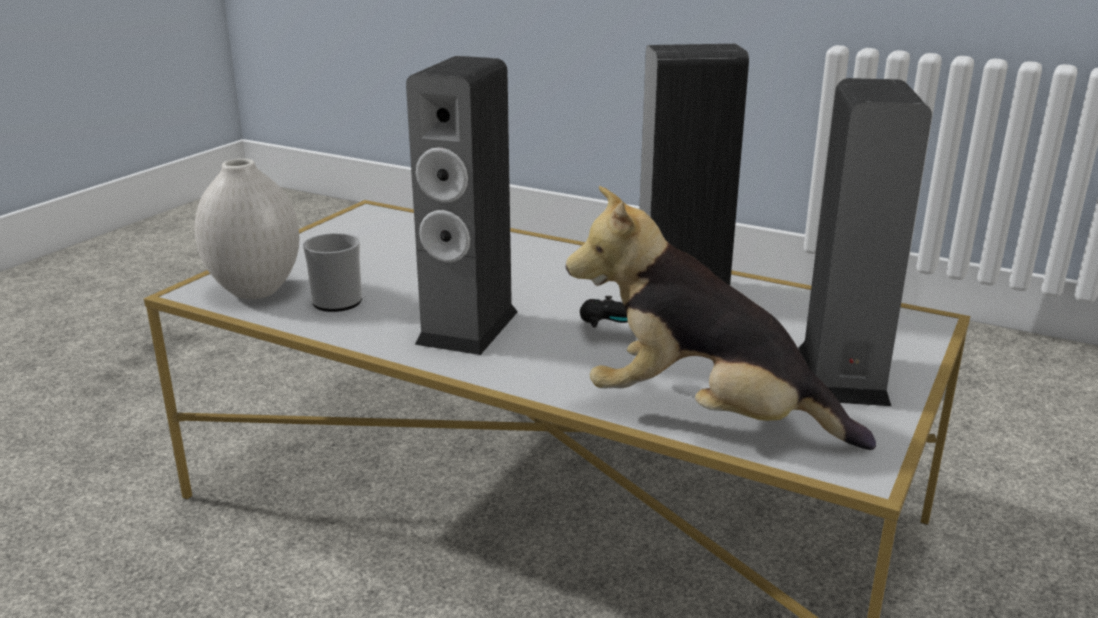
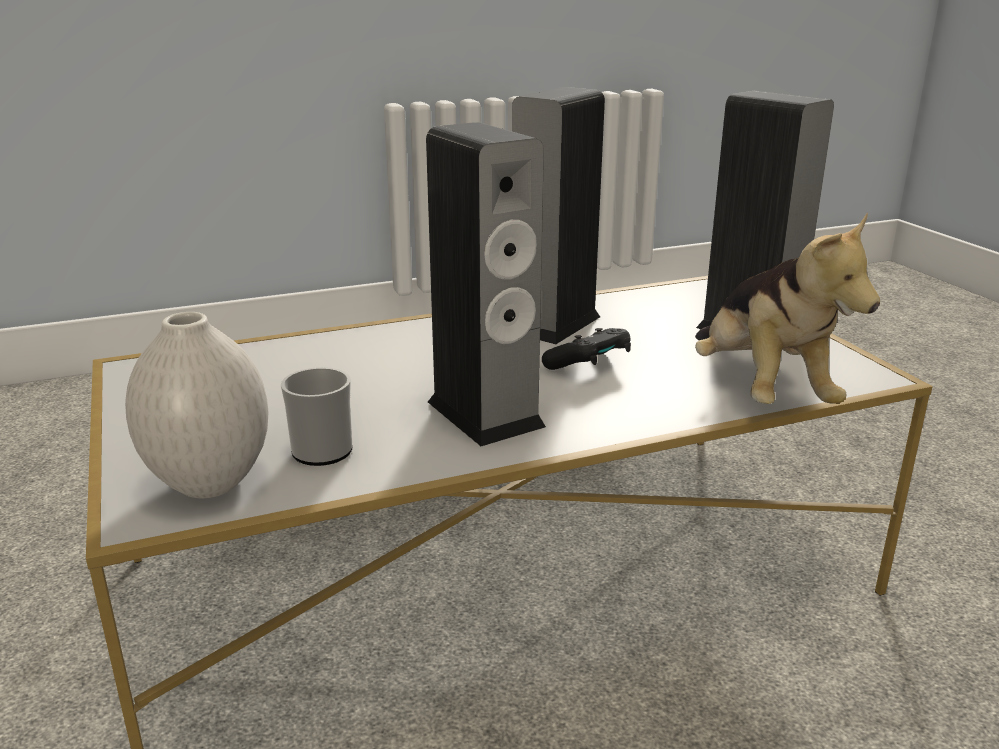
camera: 50 degrees left, 0 degrees up
plush toy [566,186,876,450] -> plush toy turned 75 degrees counterclockwise [695,212,880,404]

